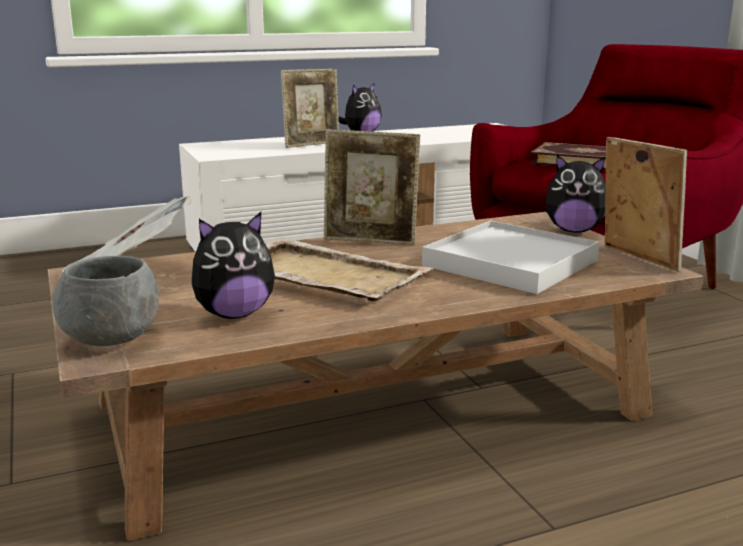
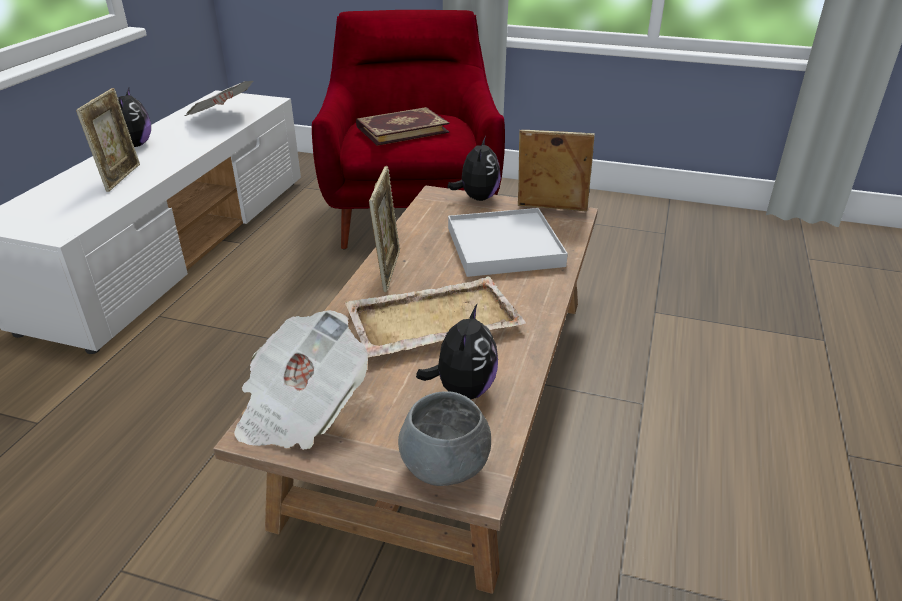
camera: 50 degrees left, 15 degrees up
picture frame [324,129,420,245] -> picture frame turned 45 degrees counterclockwise [369,166,400,292]
plush toy [545,155,606,233] -> plush toy turned 45 degrees counterclockwise [447,136,501,201]
none -> newspaper [184,81,254,116]

